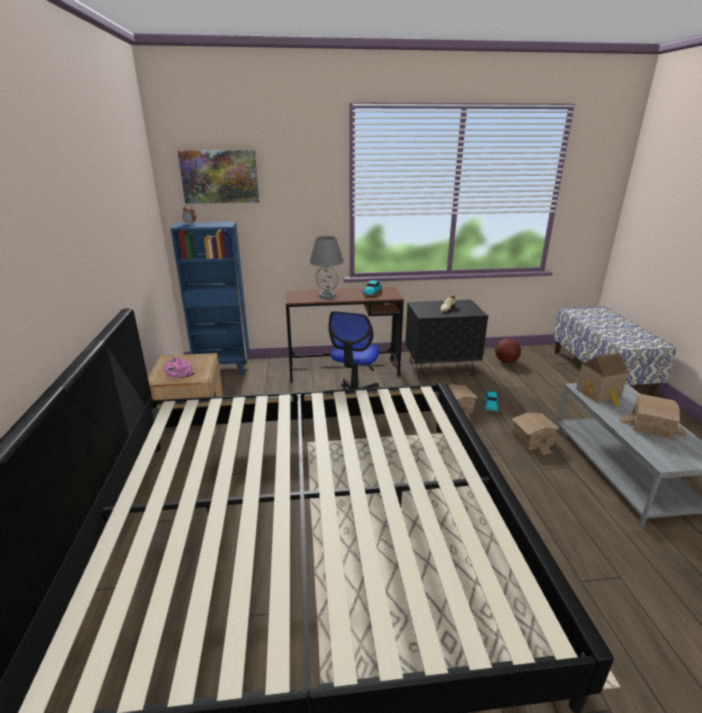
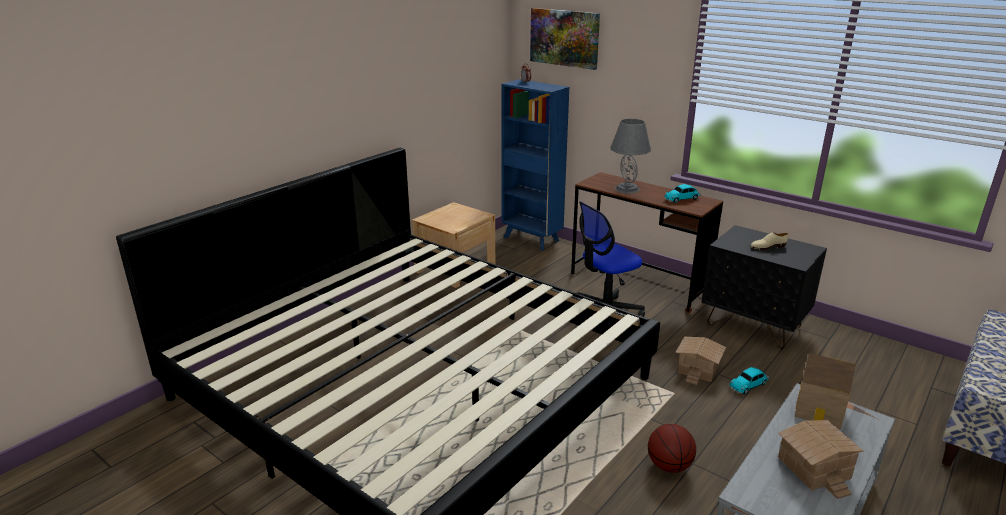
camera: 45 degrees right, 0 degrees up
pink cap [163,357,195,378] -> none
basketball [495,339,521,363] -> basketball moved to [648,424,696,473]
toy house [512,412,560,455] -> none

